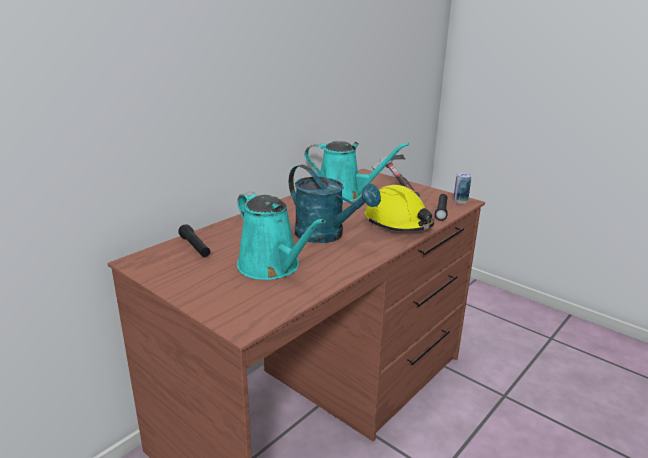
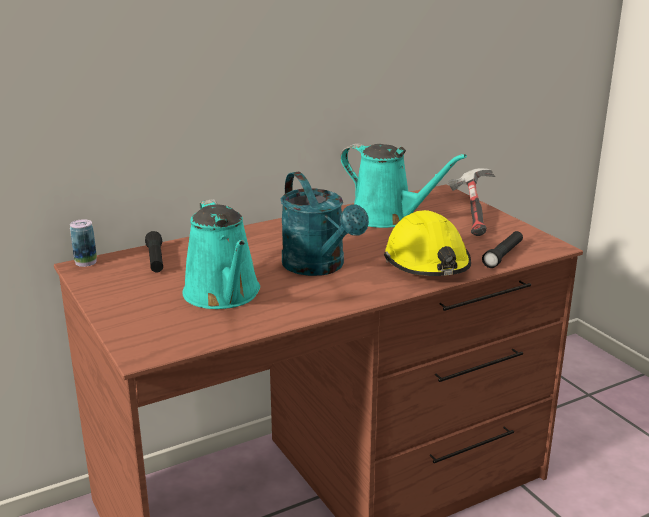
camera: 20 degrees right, 0 degrees up
can [454,173,471,204] -> can moved to [70,219,97,267]

